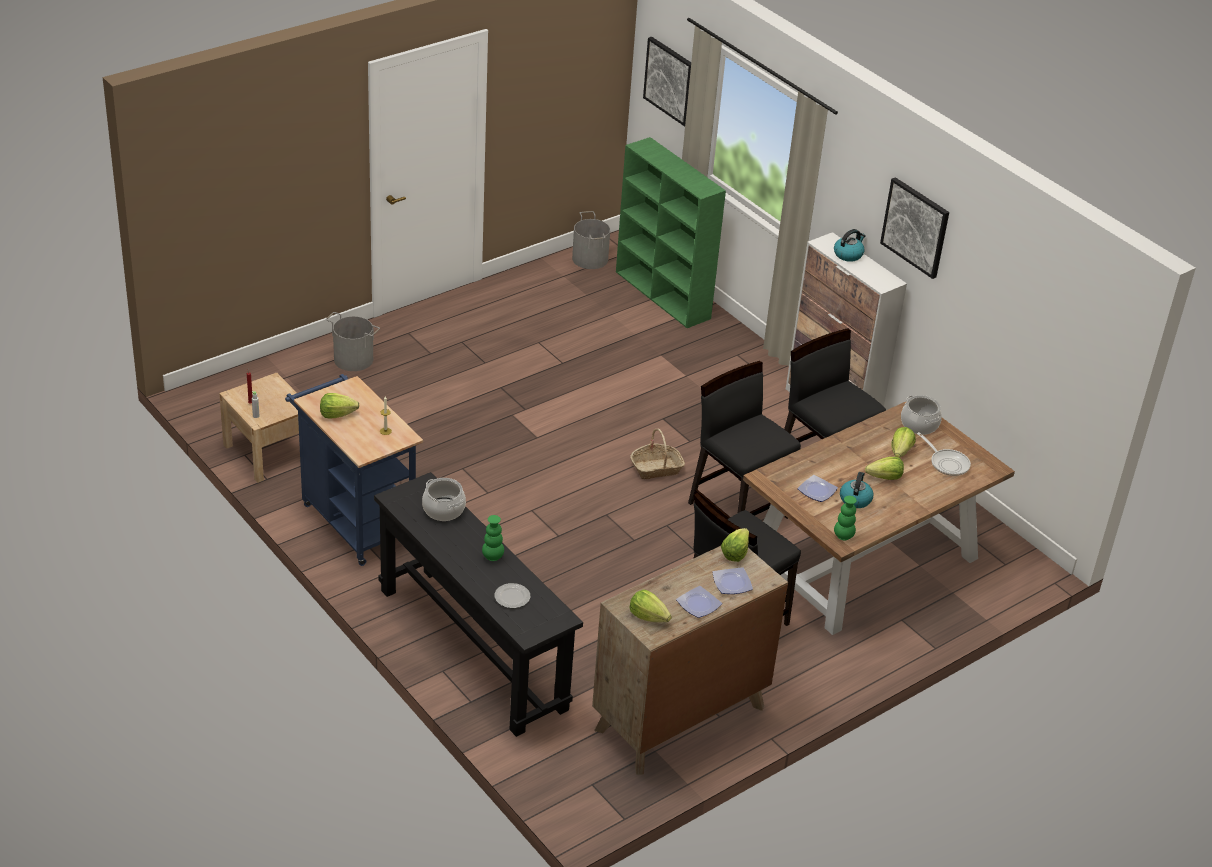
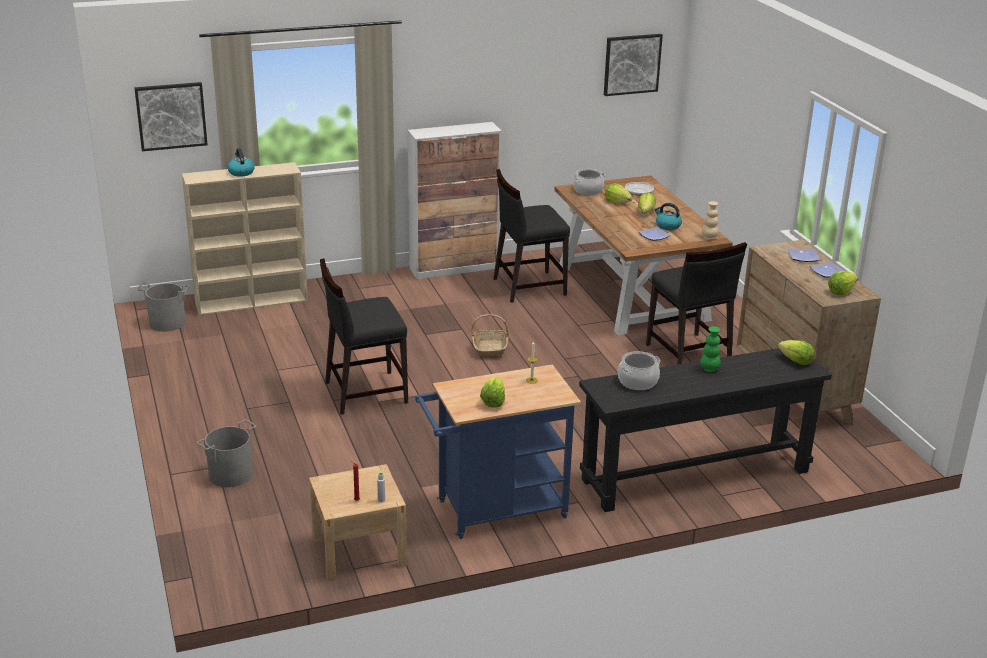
camera: 70 degrees left, 10 degrees down
plate [494,583,530,608] -> none
green bookcase [616,137,726,328] -> beige bookcase [182,162,308,315]
black chair [688,361,801,519] -> black chair moved to [320,259,408,415]
lettuce [721,528,749,562] -> lettuce moved to [778,340,815,365]
kettle [834,229,866,262] -> kettle moved to [228,148,255,177]
green vase [834,496,857,540] -> beige vase [702,201,719,239]
picture [880,177,949,279] -> picture moved to [604,34,663,96]

